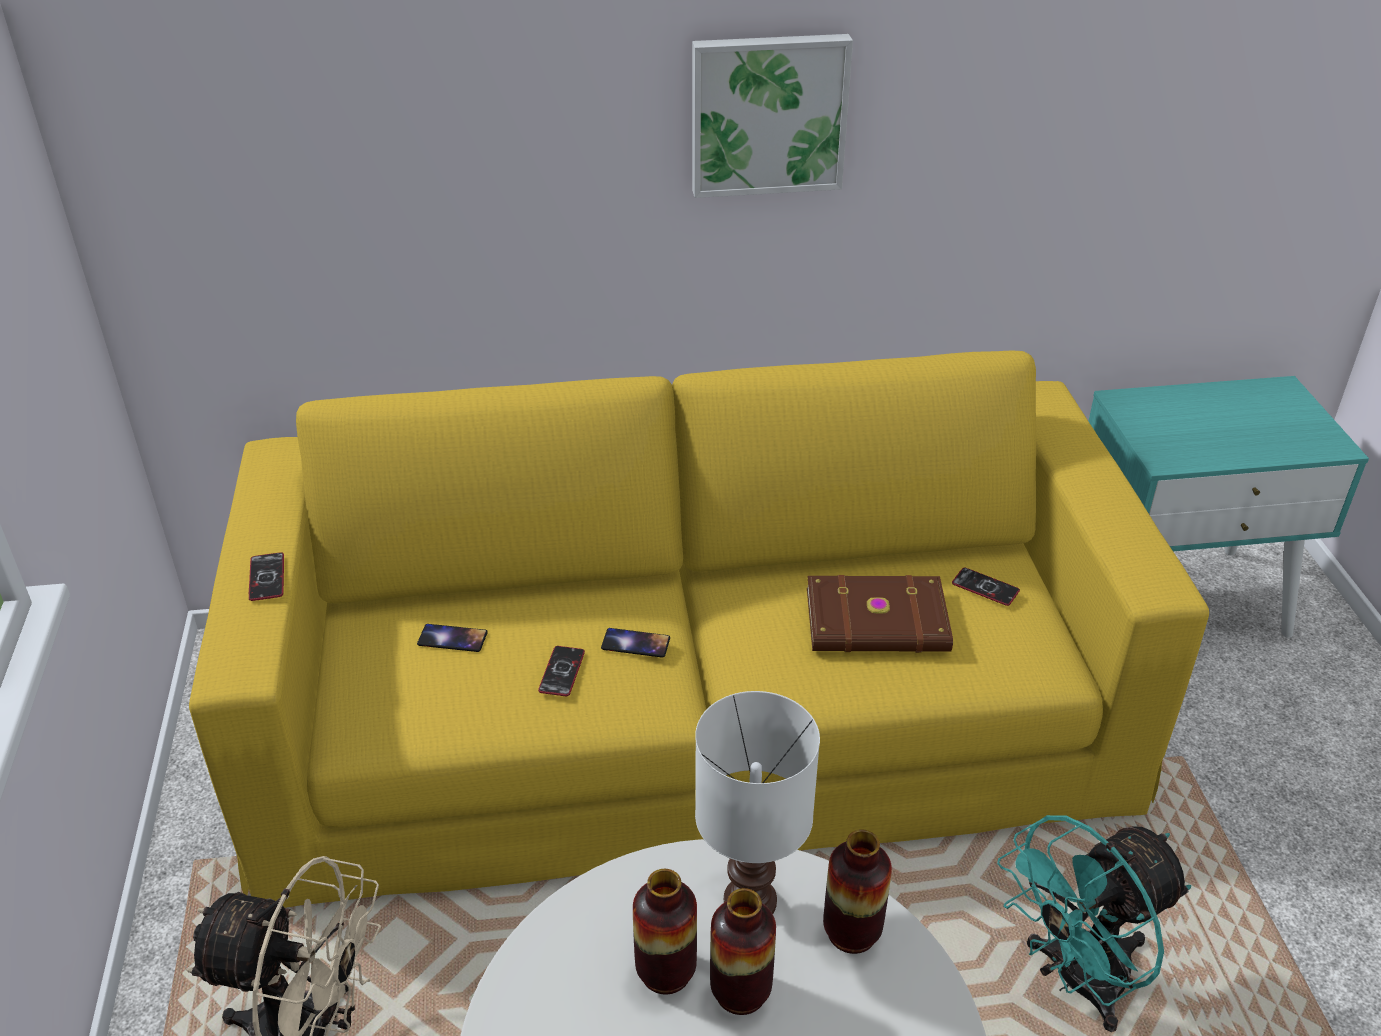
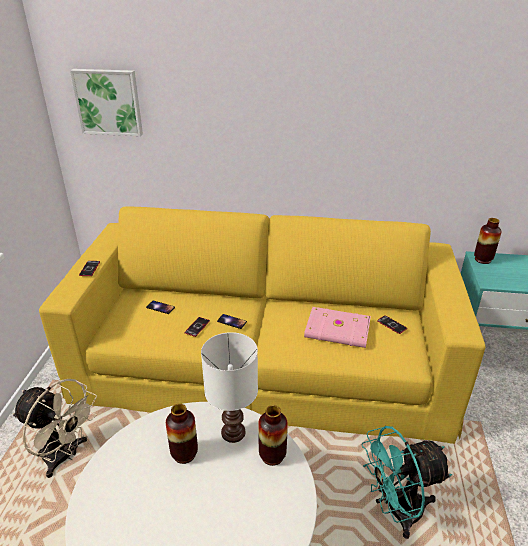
camera: 15 degrees right, 5 degrees down
picture [692,34,853,198] -> picture moved to [70,69,143,136]
vase [710,888,776,1015] -> vase moved to [474,218,502,264]
brown book [807,575,953,653] -> pink book [304,307,371,348]

